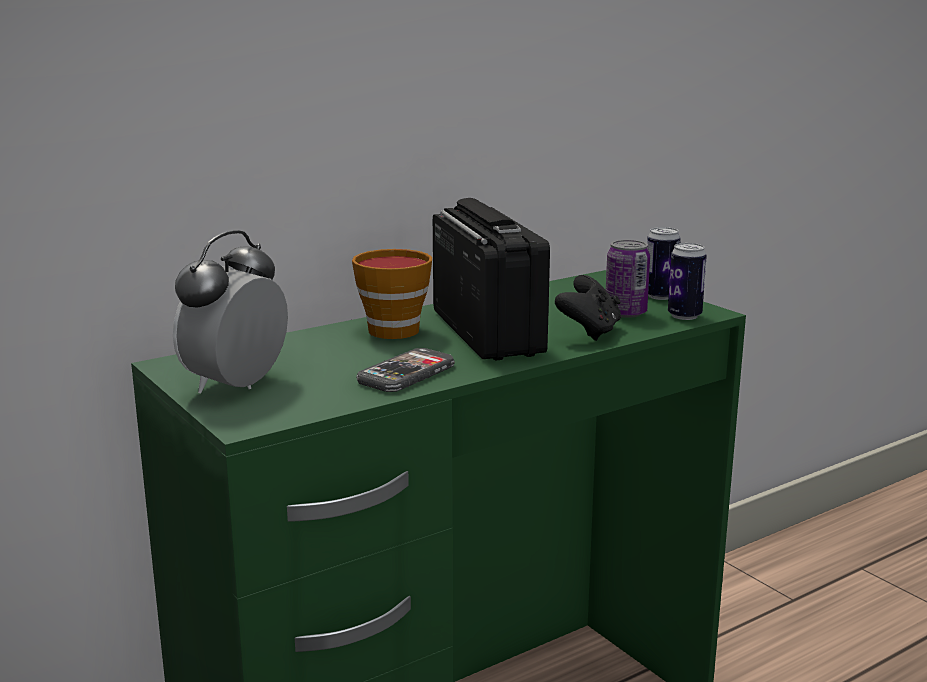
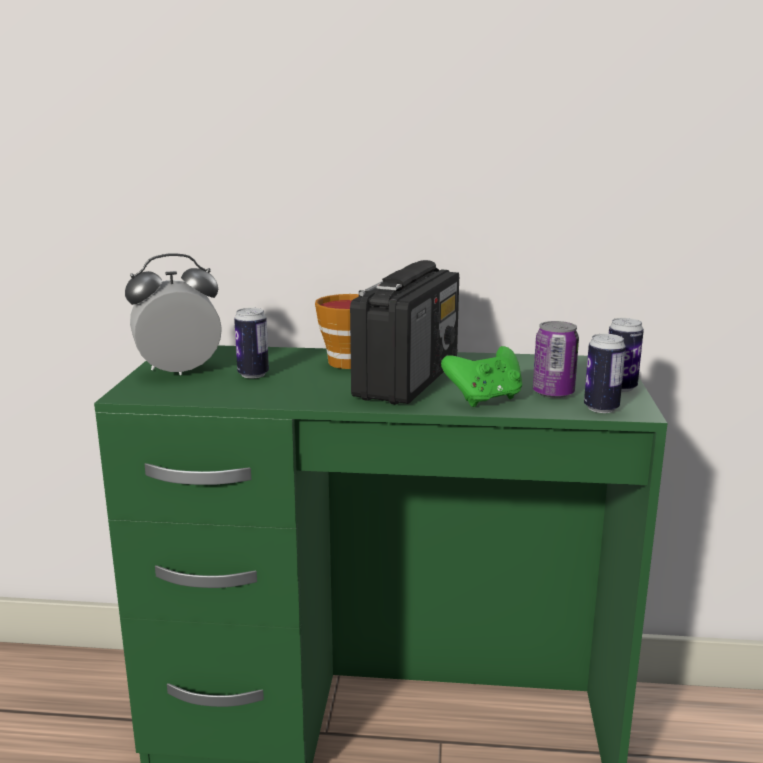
camera: 40 degrees right, 0 degrees up
phone [356,348,455,392] -> none
black game controller [555,275,621,341] -> green game controller [441,346,522,407]
none -> can [234,308,269,378]

